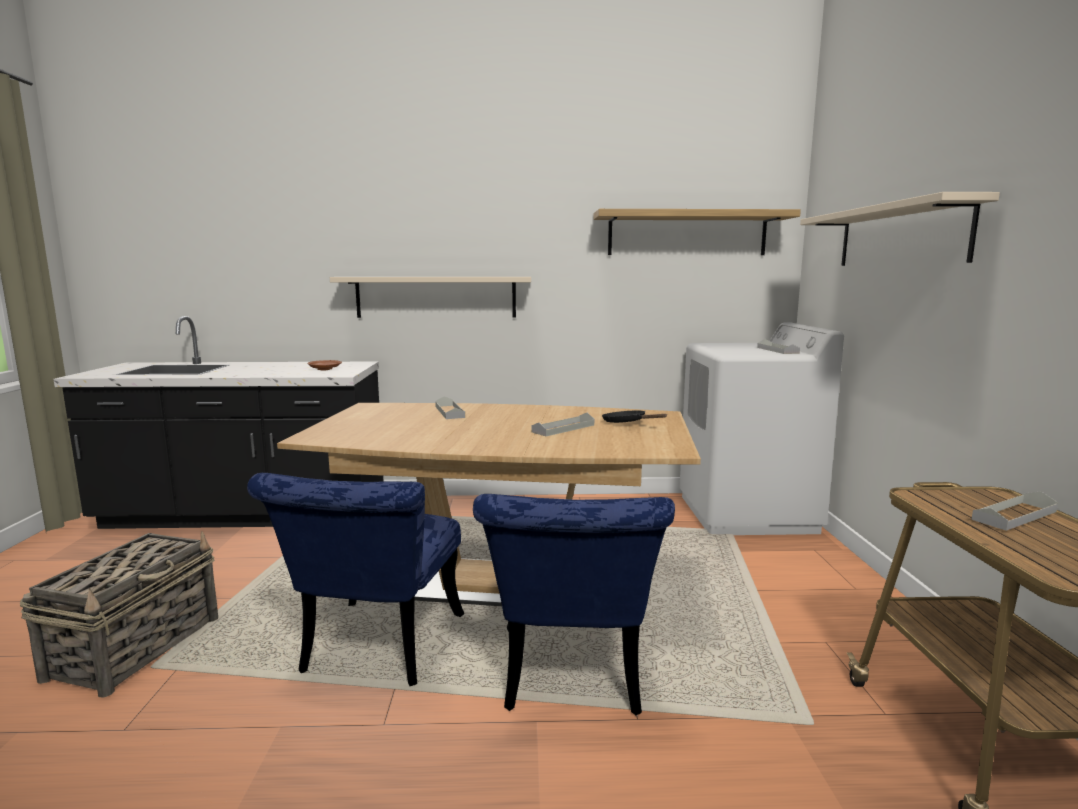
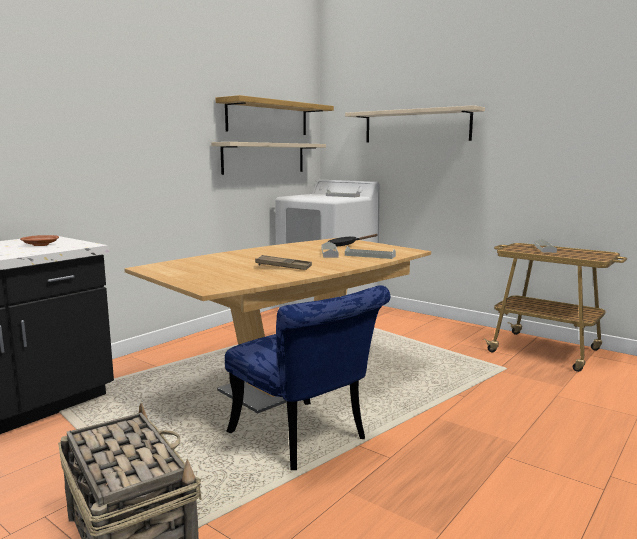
camera: 50 degrees left, 0 degrees up
beige shelf [330,277,531,318] -> beige shelf moved to [211,142,326,175]
grey tray [435,396,465,419] -> grey tray moved to [345,246,396,259]
blue chair [473,494,675,715] -> none
none -> brown tray [255,255,312,270]

